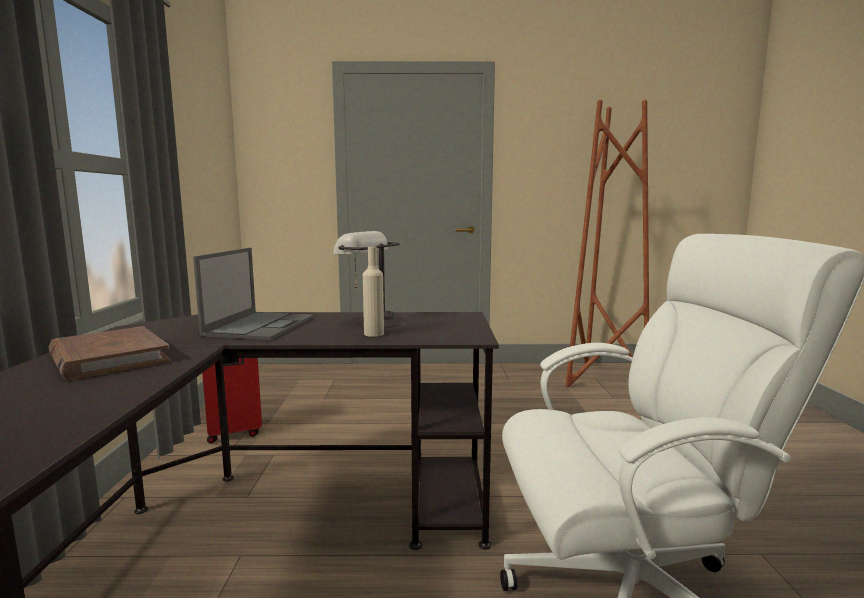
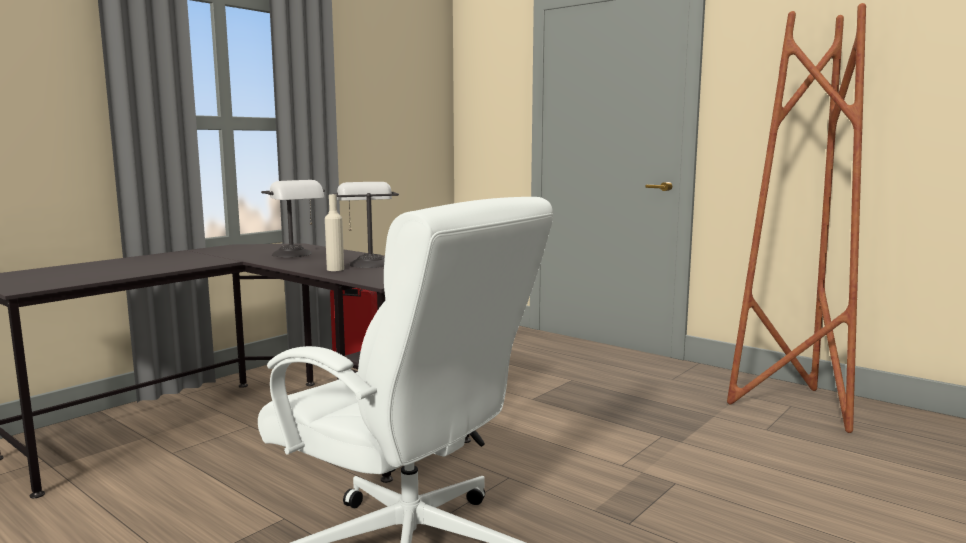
camera: 40 degrees right, 0 degrees up
brown book [48,326,171,381] -> none
laptop [193,248,314,340] -> table lamp [261,180,325,257]

